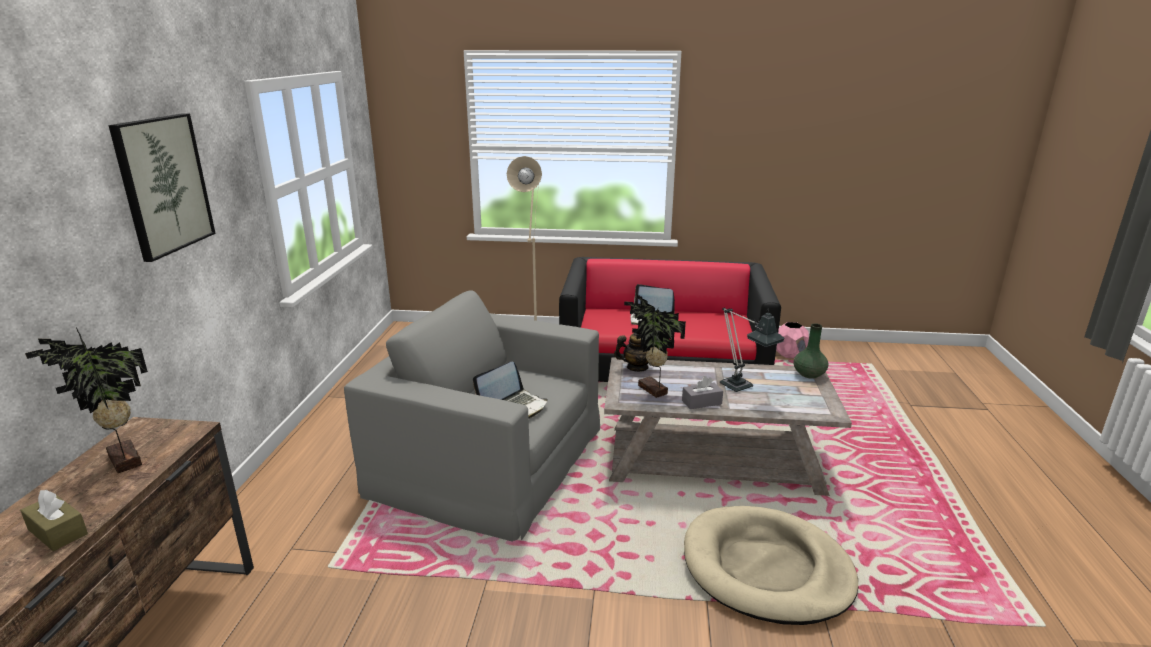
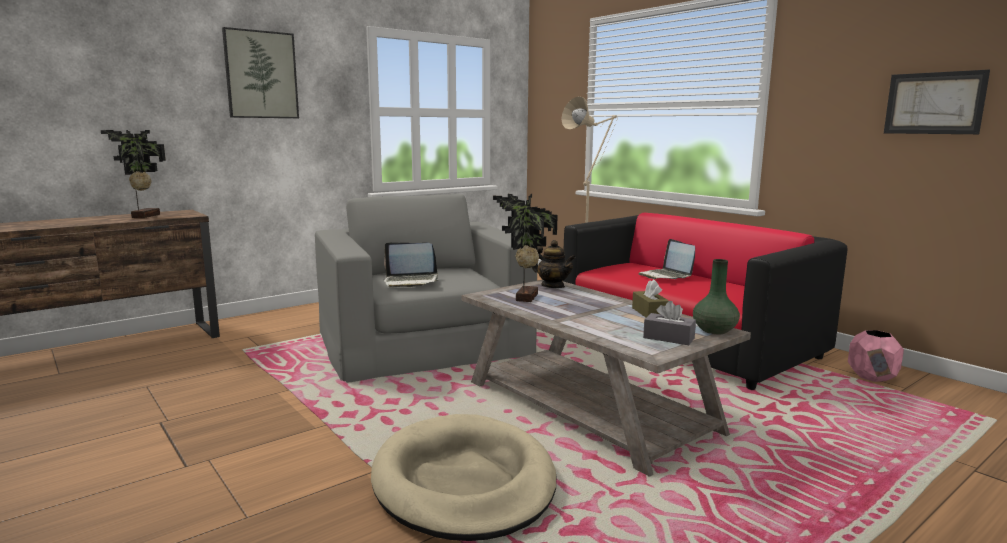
camera: 45 degrees right, 10 degrees down
brown tissue box [20,490,88,551] -> brown tissue box moved to [632,279,669,317]
grey tissue box [682,376,723,409] -> grey tissue box moved to [643,301,696,345]
table lamp [720,307,785,392] -> none
none -> picture [884,70,990,134]

